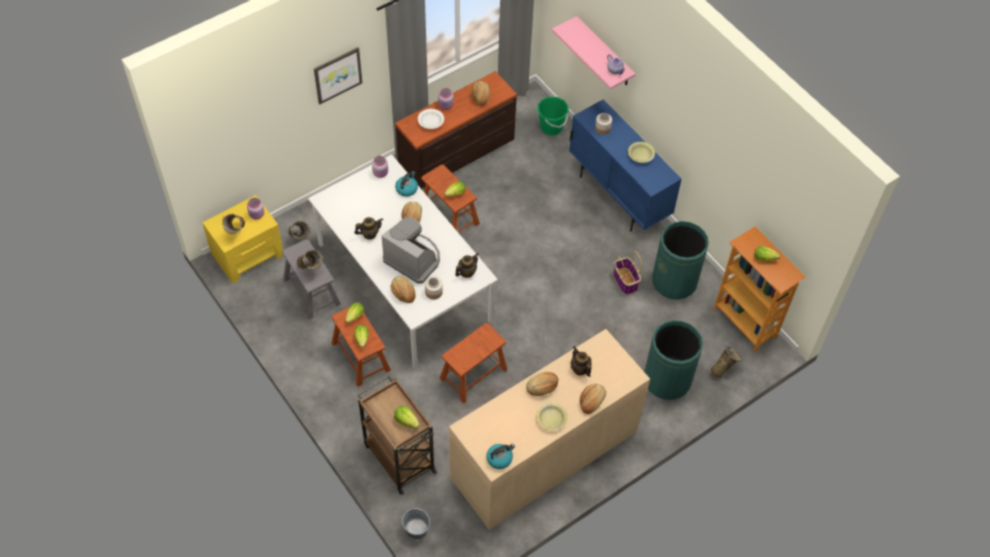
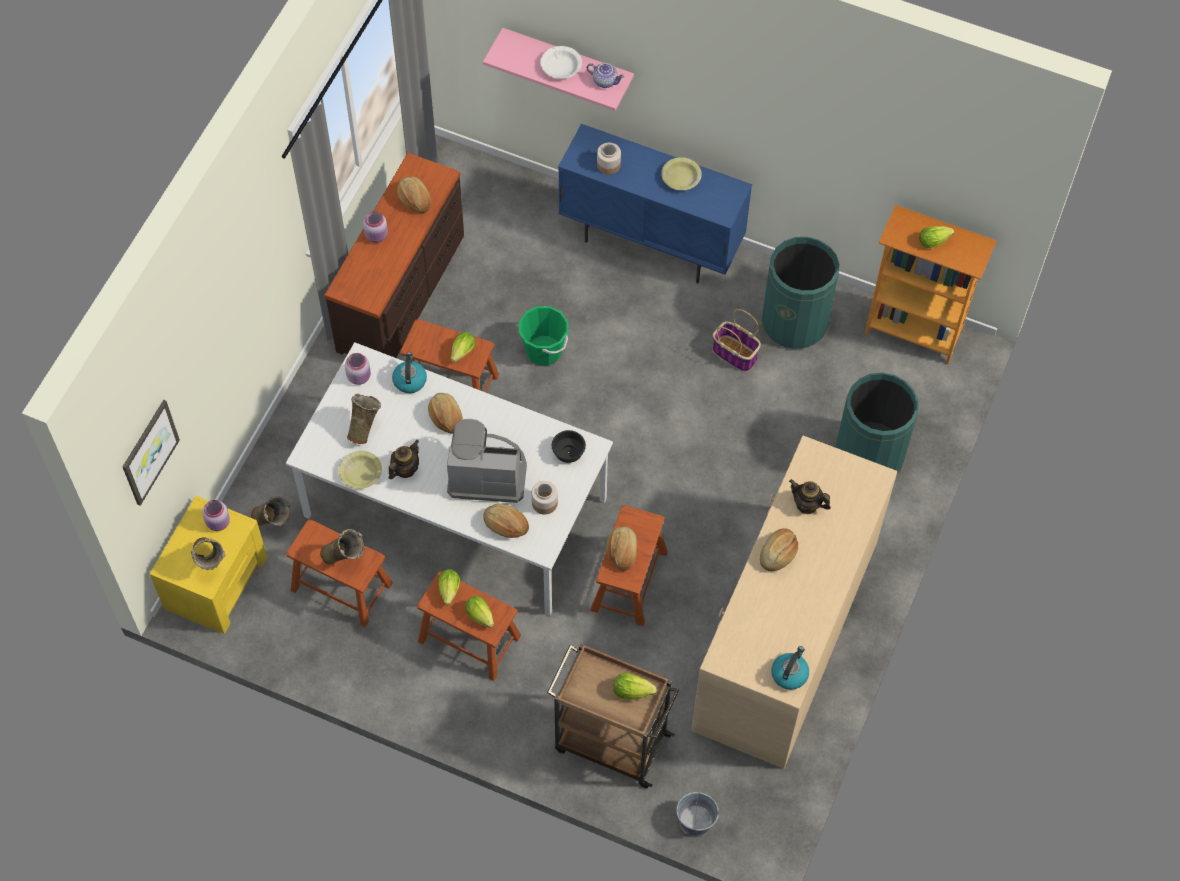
camera: 30 degrees left, 5 degrees up
grey stool [282,239,341,320] -> brown stool [286,519,393,627]
picture [314,47,362,104] -> picture moved to [123,400,180,506]
white bowl [418,109,444,129] -> white bowl moved to [541,46,582,79]
teapot [455,253,479,278] -> black bowl [552,430,586,463]
yellow bowl [536,402,568,431] -> yellow bowl moved to [339,451,382,489]
green bucket [538,97,569,135] -> green bucket moved to [519,306,568,365]
bread [580,384,606,414] -> bread moved to [606,526,637,571]
beige vase [711,346,741,378] -> beige vase moved to [347,394,381,444]

